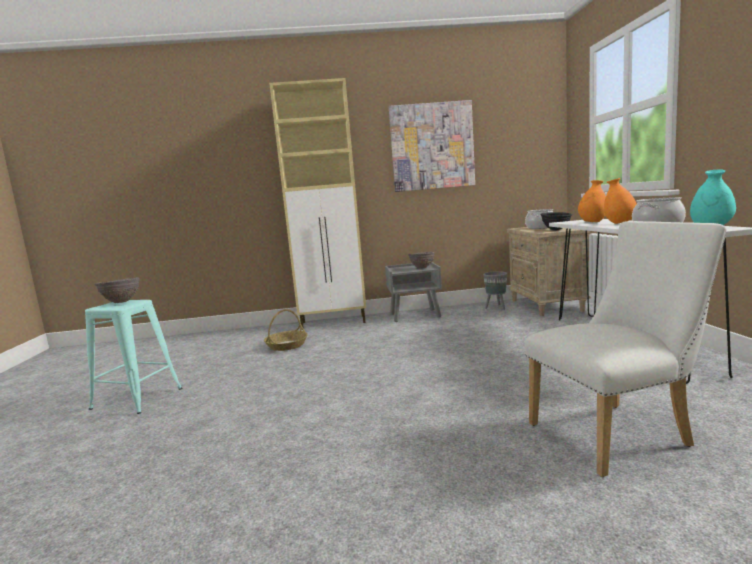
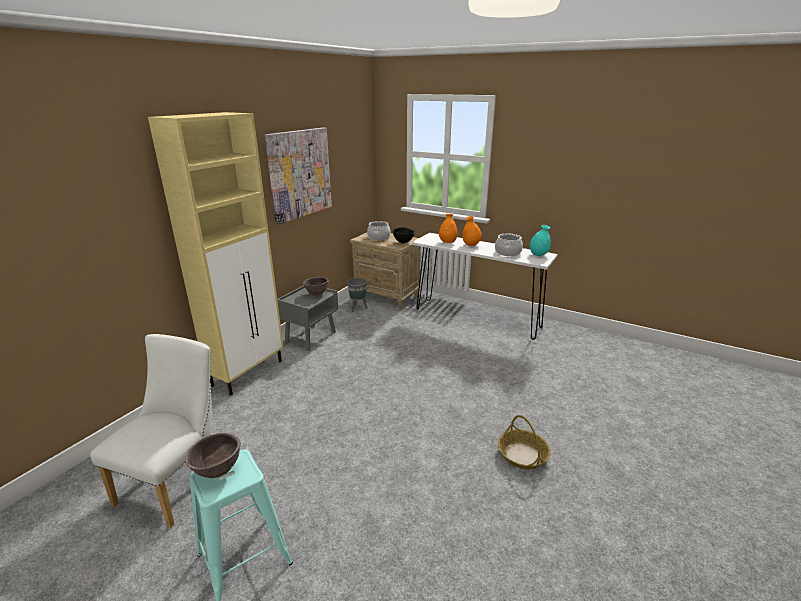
camera: 55 degrees left, 15 degrees up
basket [264,309,308,351] -> basket moved to [498,415,551,469]
white chair [525,221,727,477] -> white chair moved to [90,334,212,528]

